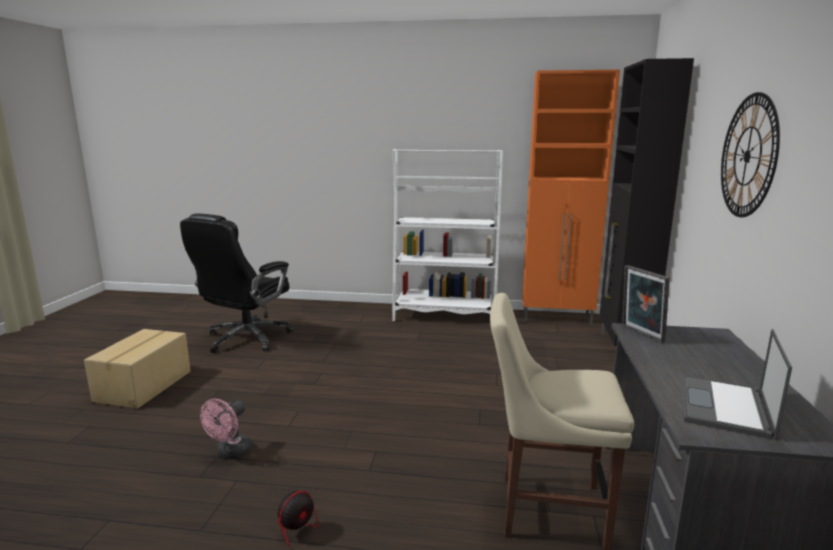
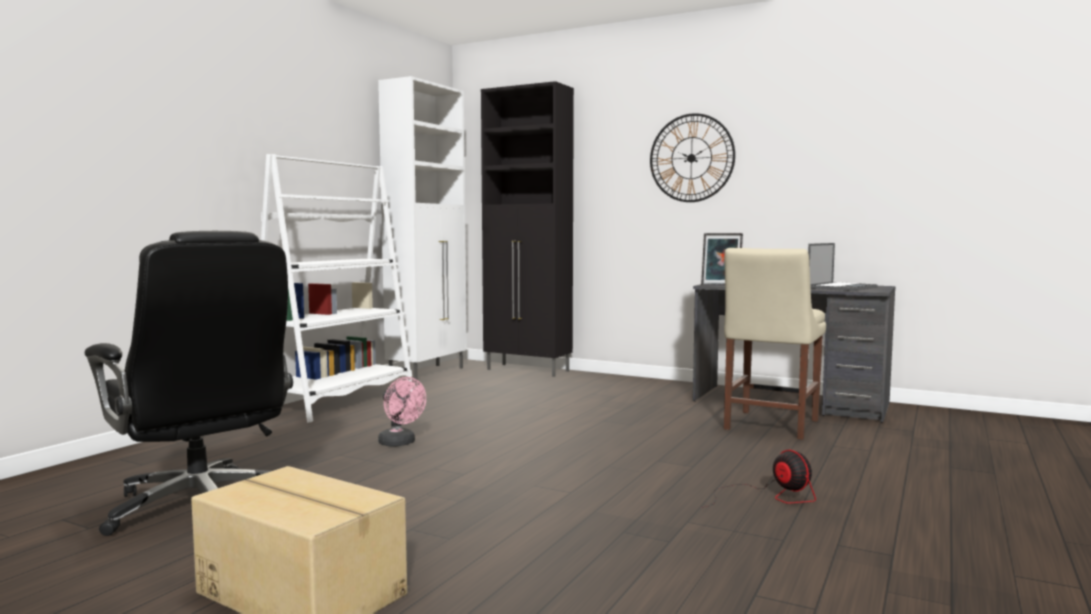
camera: 70 degrees left, 10 degrees down
pink fan [200,399,253,459] -> pink fan moved to [378,377,426,447]
orange cabinet [522,70,620,325] -> white cabinet [378,76,467,382]
laptop [682,329,792,440] -> laptop turned 90 degrees counterclockwise [808,243,878,291]

